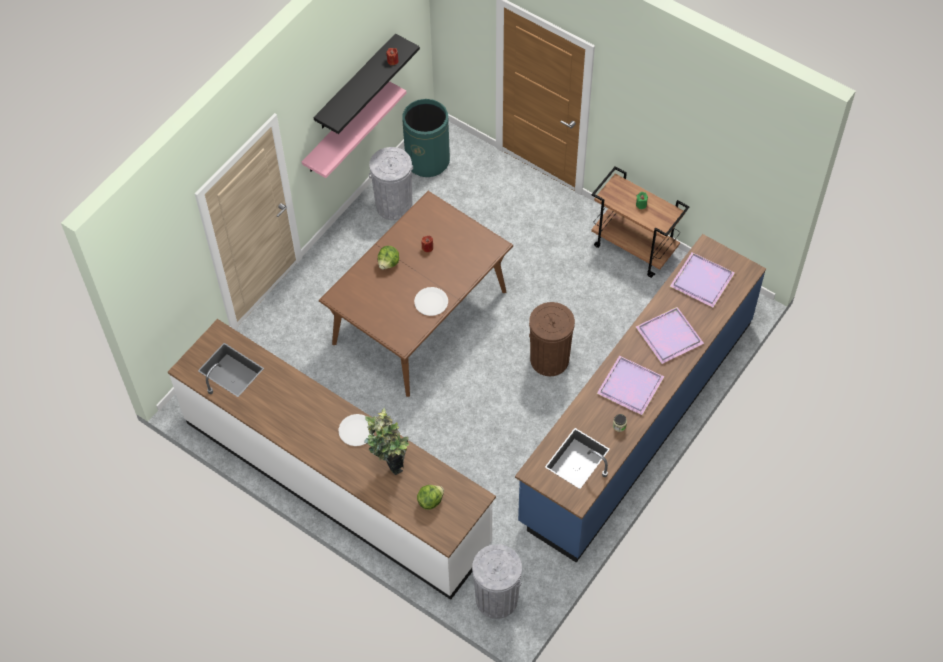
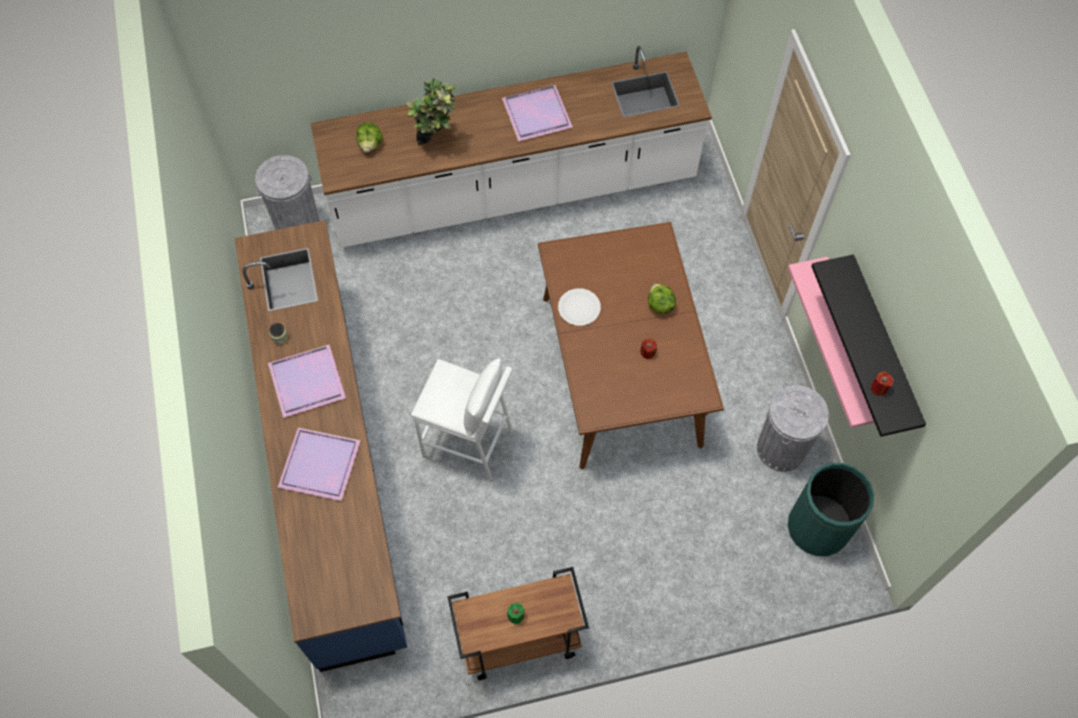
camera: 130 degrees right, 5 degrees up
white plate [339,414,374,446] -> none
brown trash can [529,302,575,376] -> white stool [411,359,513,481]
purple tray [670,252,735,307] -> purple tray moved to [502,85,573,141]

